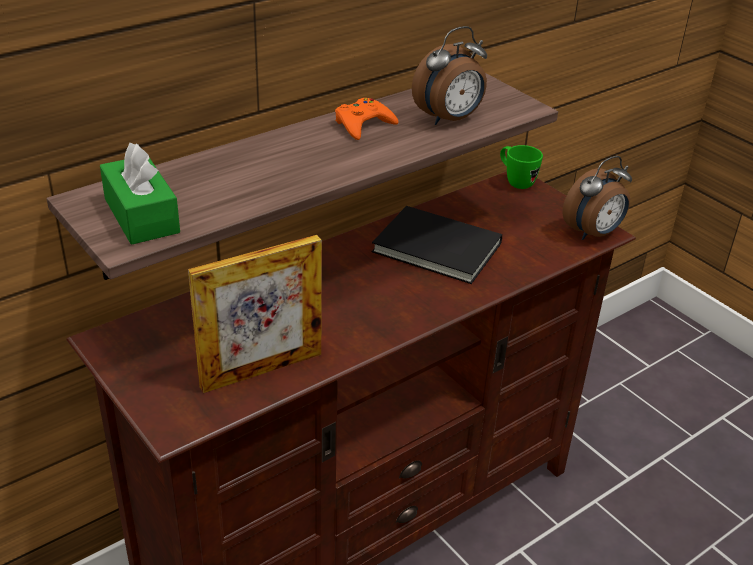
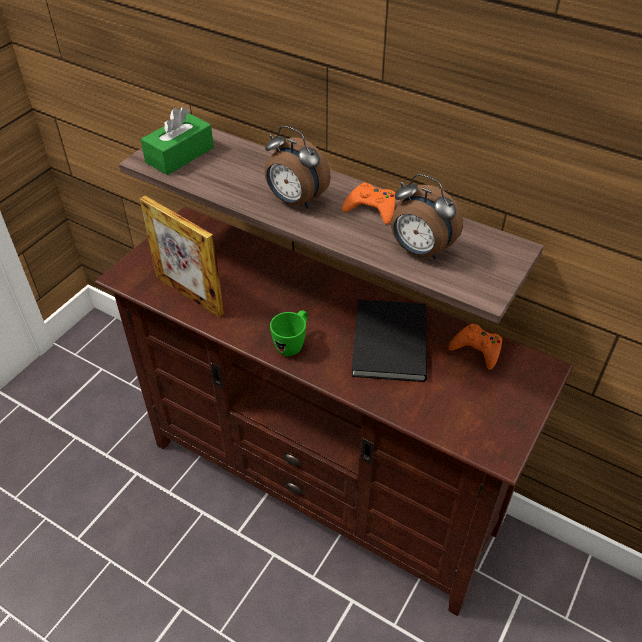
camera: 70 degrees right, 10 degrees up
green mug [500,145,543,189] -> green mug moved to [270,310,308,356]
alarm clock [562,156,632,240] -> alarm clock moved to [264,126,331,208]
none -> orange game controller [449,324,502,370]

